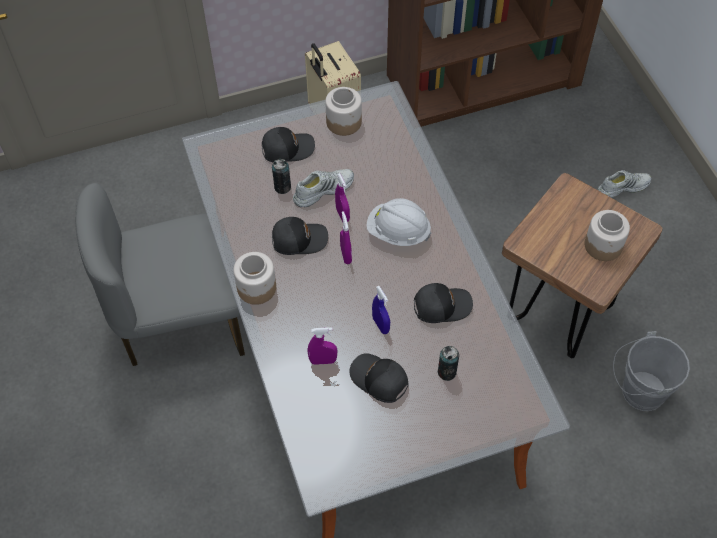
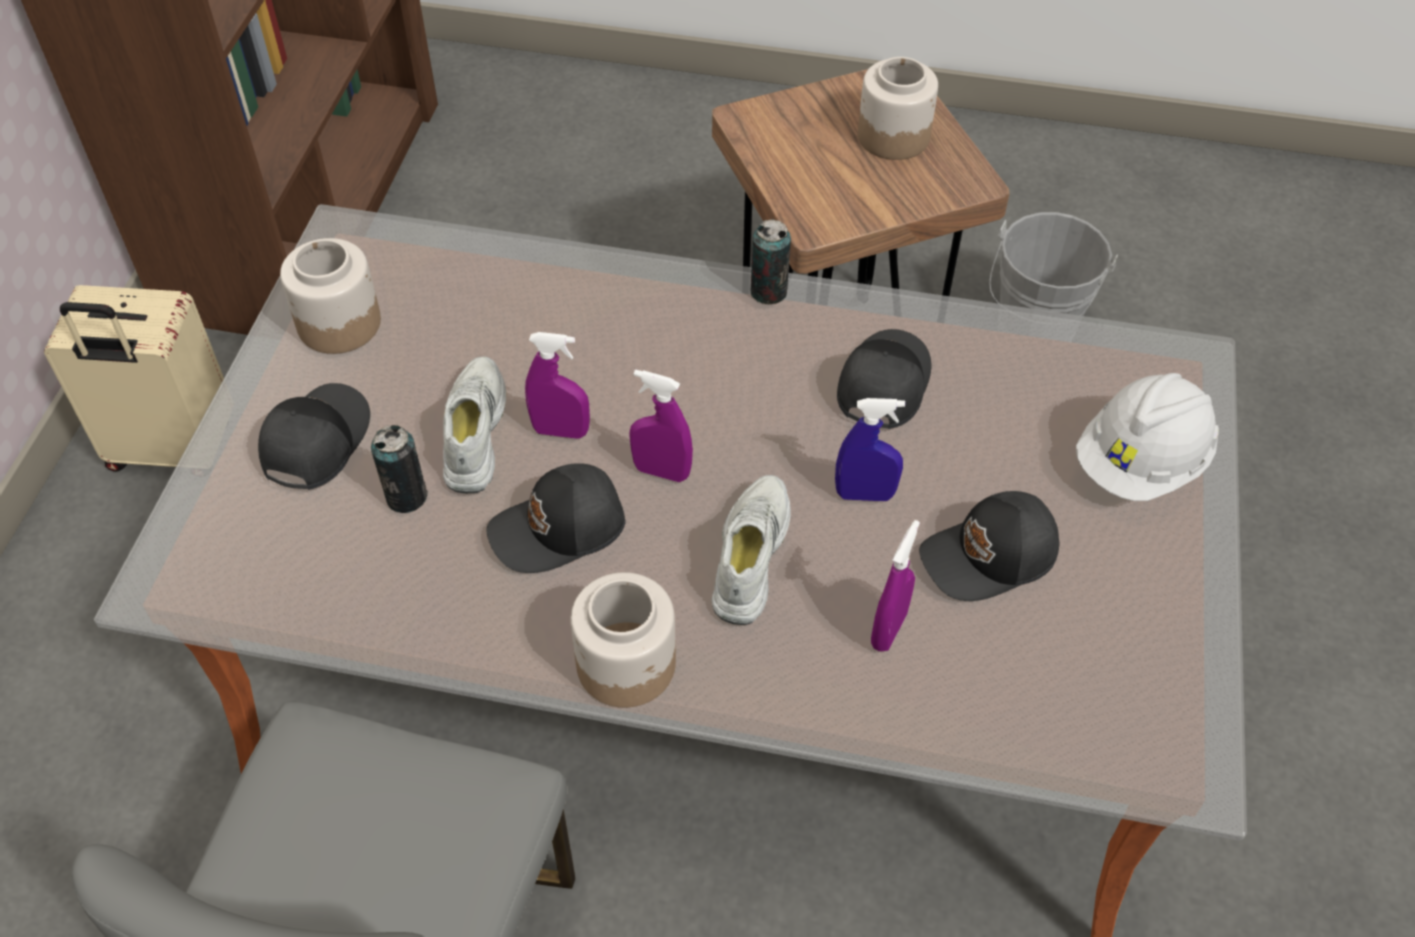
camera: 60 degrees left, 5 degrees down
black cap [272,217,328,255] -> black cap turned 135 degrees counterclockwise [487,463,626,573]
white hard hat [366,198,432,246] -> white hard hat moved to [1076,373,1219,501]
can [438,346,459,381] -> can moved to [751,219,791,304]
white shoe [598,170,652,198] -> white shoe moved to [711,475,791,625]

